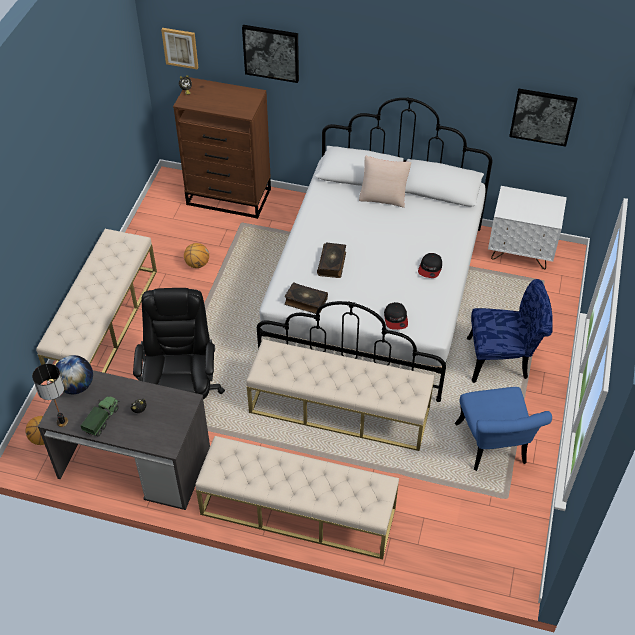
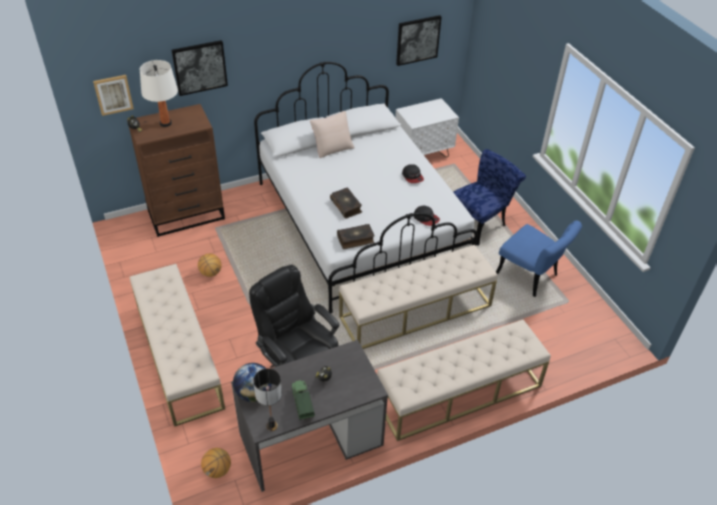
camera: 40 degrees left, 5 degrees down
none -> white table lamp [140,60,178,127]

